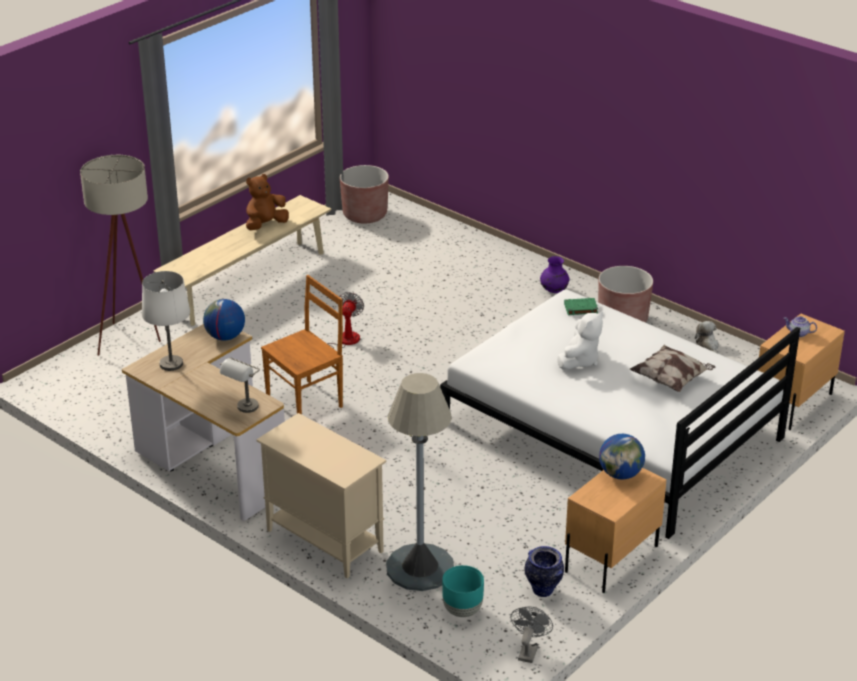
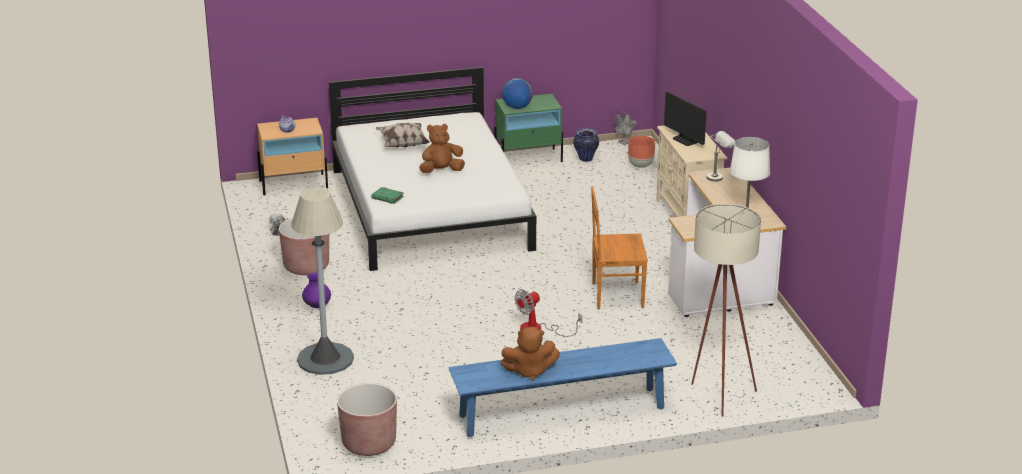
camera: 145 degrees left, 5 degrees down
beige bench [153,195,331,326] -> blue bench [448,338,677,437]
globe [203,299,245,341] -> none
grey floor lamp [386,373,454,591] -> grey floor lamp moved to [291,188,354,375]
turquoise planter [442,565,484,617] -> brown planter [628,136,655,168]
white plush toy [557,311,603,370] -> brown plush toy [419,124,465,173]
beige nightstand [565,468,667,593] -> green nightstand [494,94,563,162]
none -> monitor [664,91,707,146]

